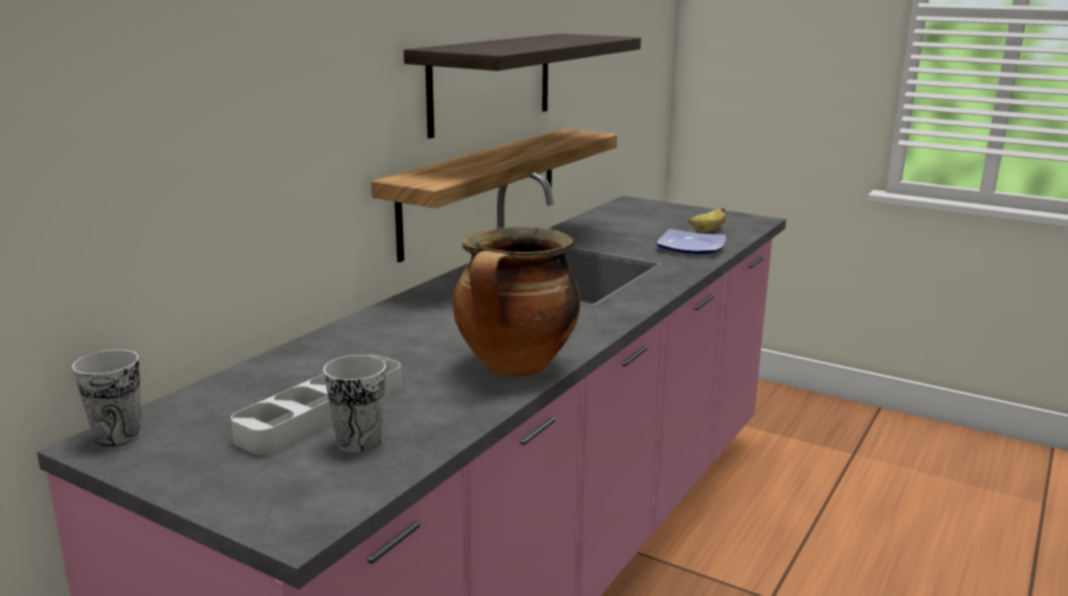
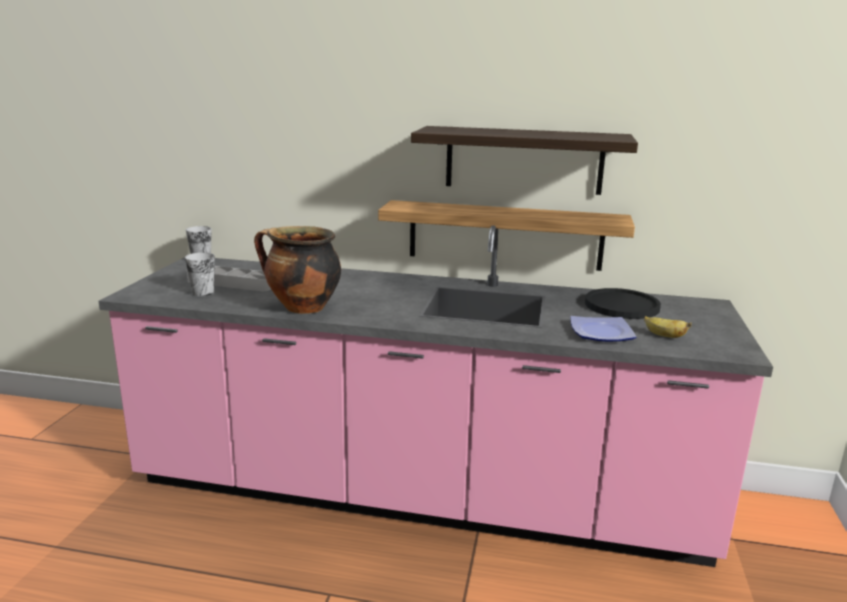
camera: 70 degrees right, 0 degrees up
none -> black plate [585,288,661,319]

